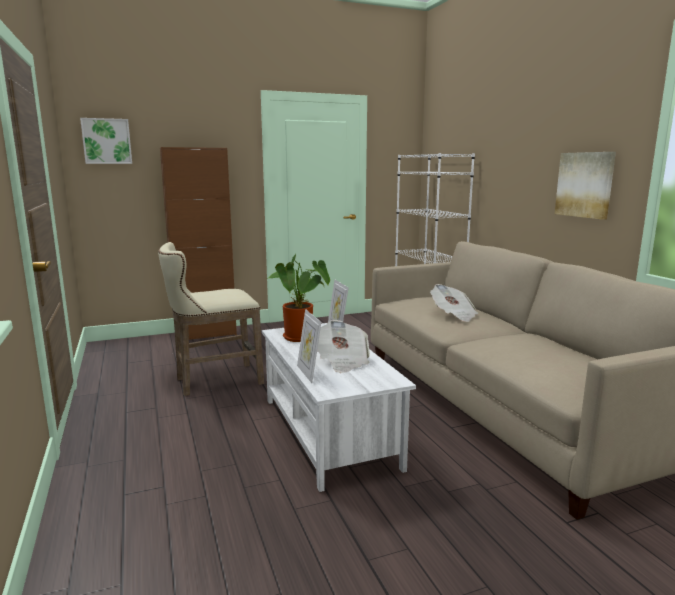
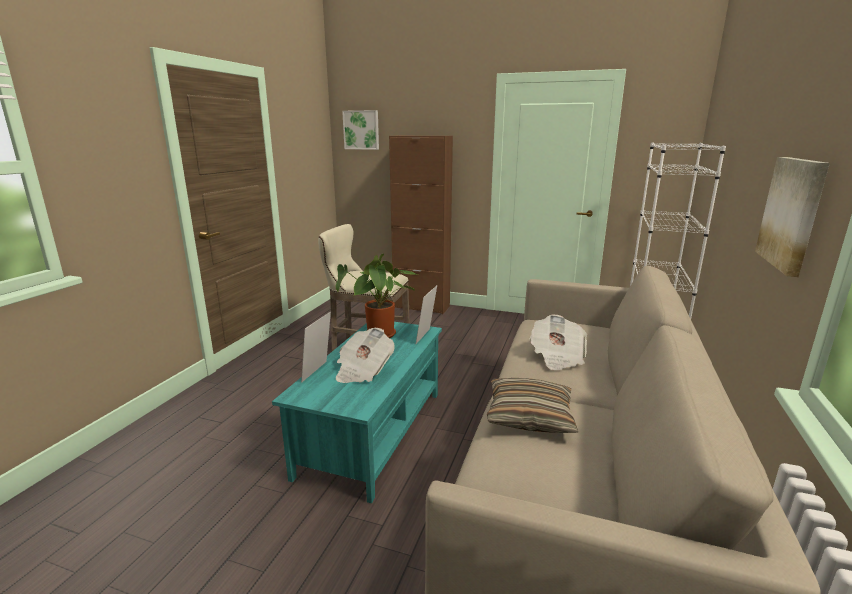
camera: 40 degrees right, 5 degrees up
white coffee table [262,323,416,492] -> turquoise coffee table [272,322,442,503]
none -> pillow [487,378,579,433]

